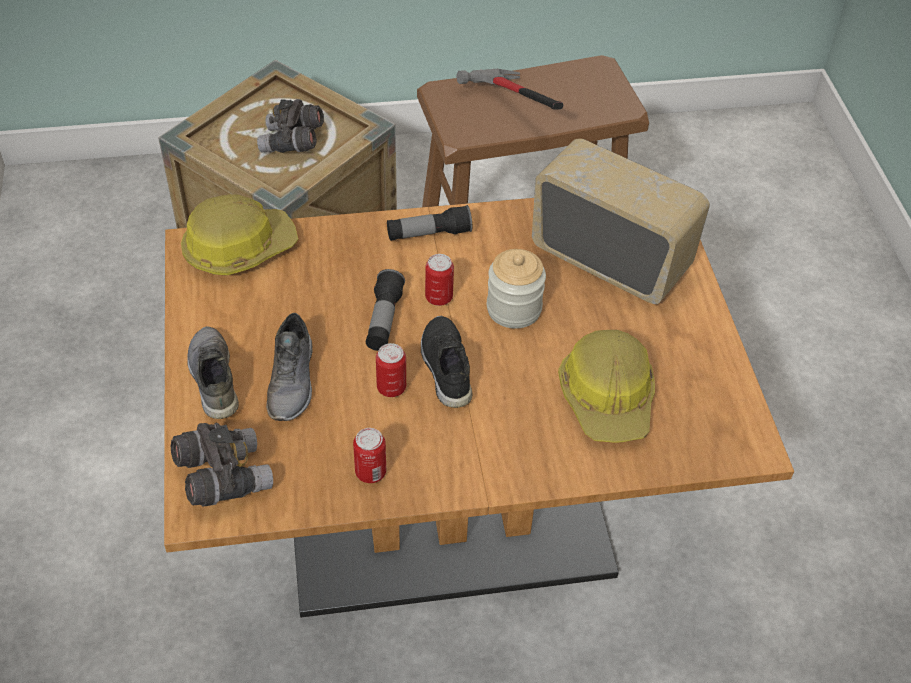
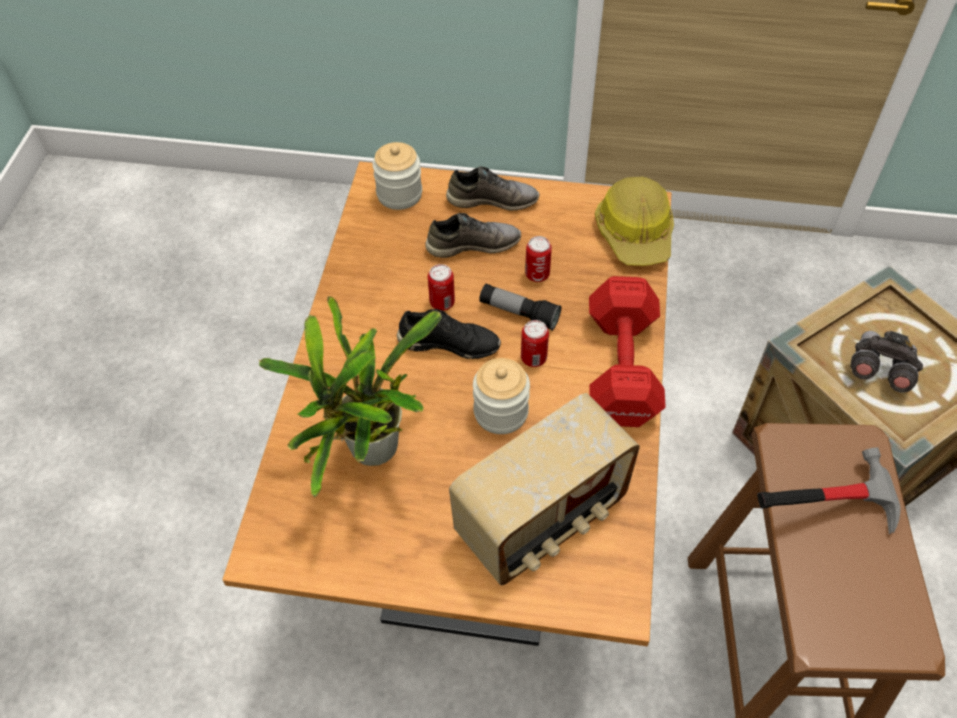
camera: 110 degrees right, 5 degrees up
grey binoculars [171,423,273,507] -> jar [372,142,422,210]
grey shoe [266,313,312,421] -> grey shoe turned 150 degrees clockwise [425,213,521,258]
can [353,428,386,483] -> can moved to [525,236,552,282]
flashlight [387,205,472,241] -> red dumbbell [589,276,666,427]
hard hat [558,330,655,443] -> potted plant [259,296,442,498]

